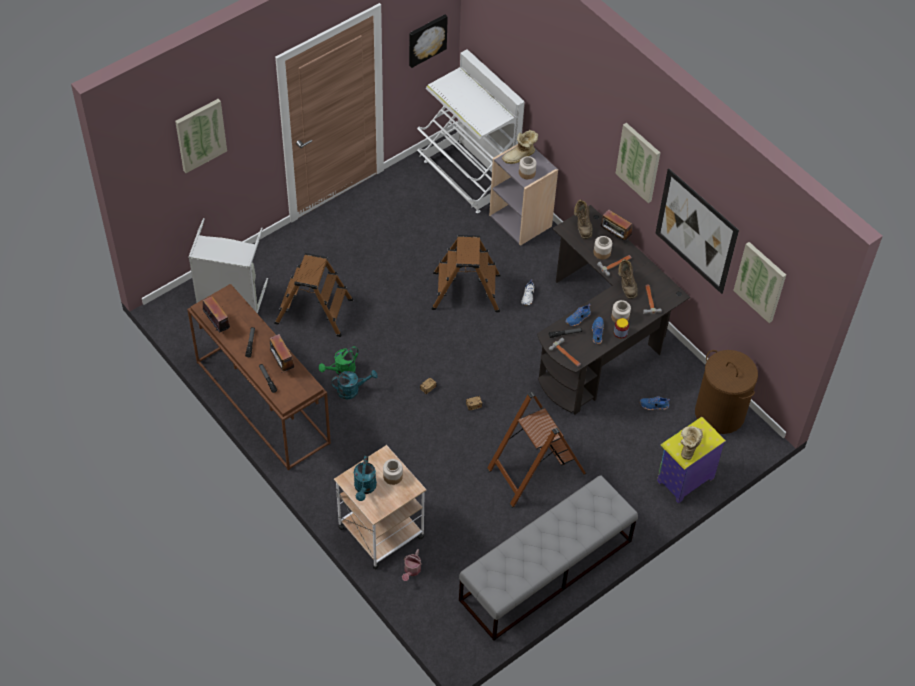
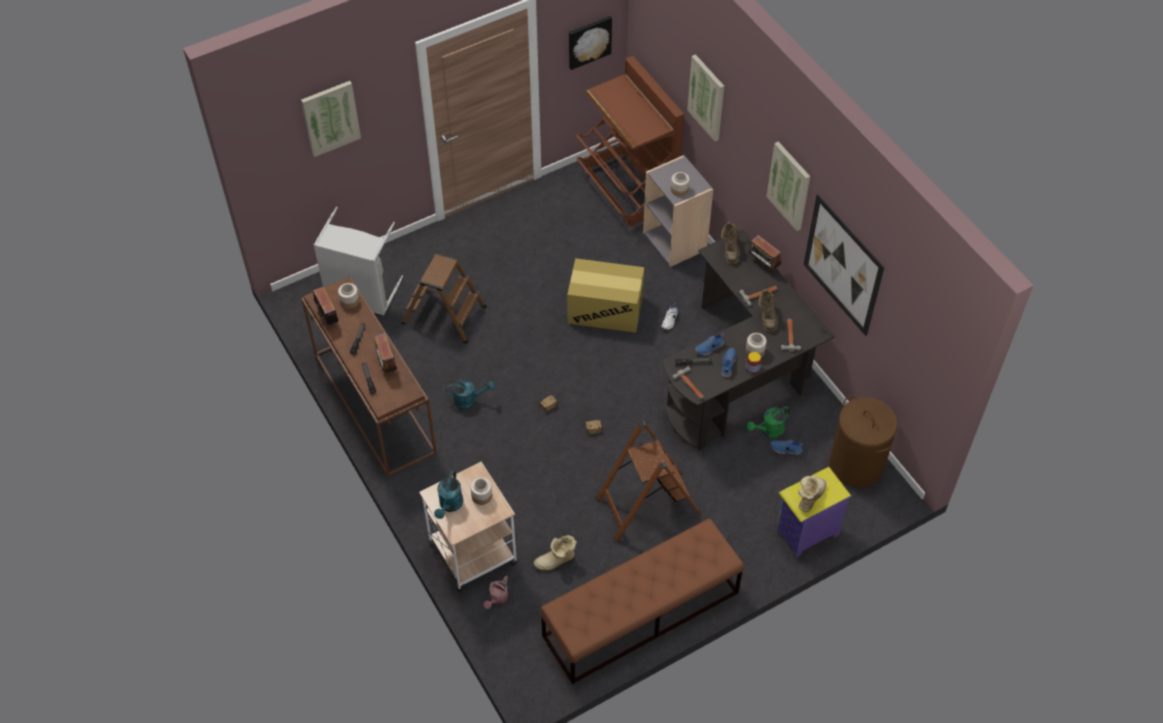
camera: 10 degrees right, 0 degrees up
green watering can [319,346,359,375] -> green watering can moved to [747,406,790,438]
white shoe rack [417,49,525,213] -> brown shoe rack [576,56,684,229]
brown step ladder [431,235,501,312] -> cardboard box [567,258,644,333]
grey bench [459,475,638,641] -> brown bench [540,519,744,684]
boot [502,130,538,164] -> boot moved to [534,535,577,571]
jar [594,236,612,260] -> jar moved to [338,283,359,309]
picture [733,242,786,323] -> picture moved to [687,54,724,141]

